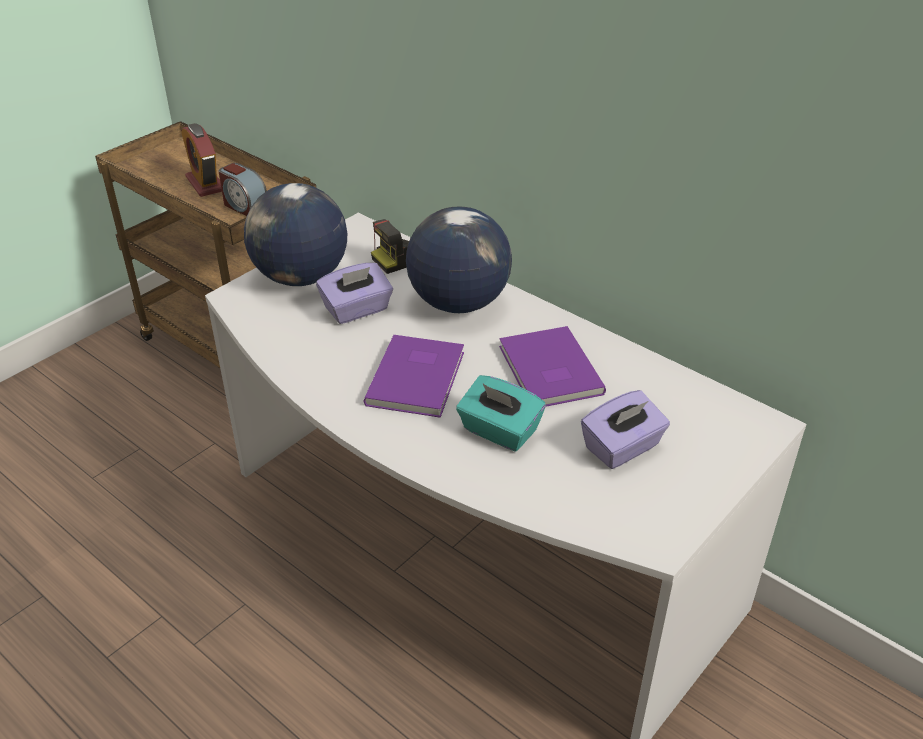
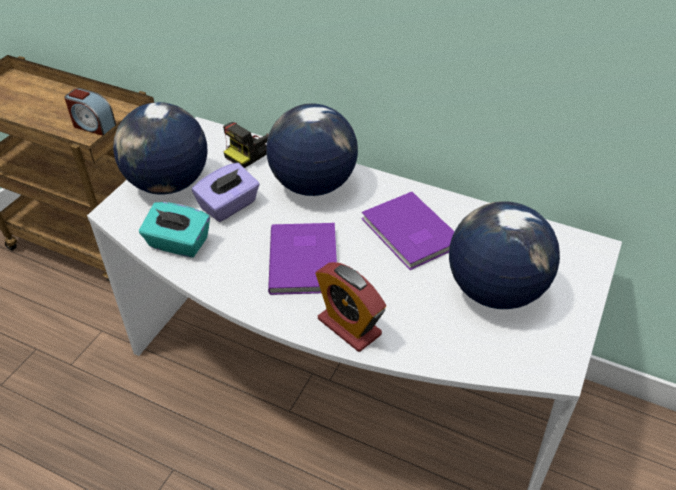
camera: 15 degrees left, 5 degrees up
alarm clock [181,123,222,197] -> alarm clock moved to [316,262,386,352]
turquoise tissue box [456,375,546,451] -> turquoise tissue box moved to [139,202,210,258]
purple tissue box [581,390,670,469] -> globe [449,201,560,309]

